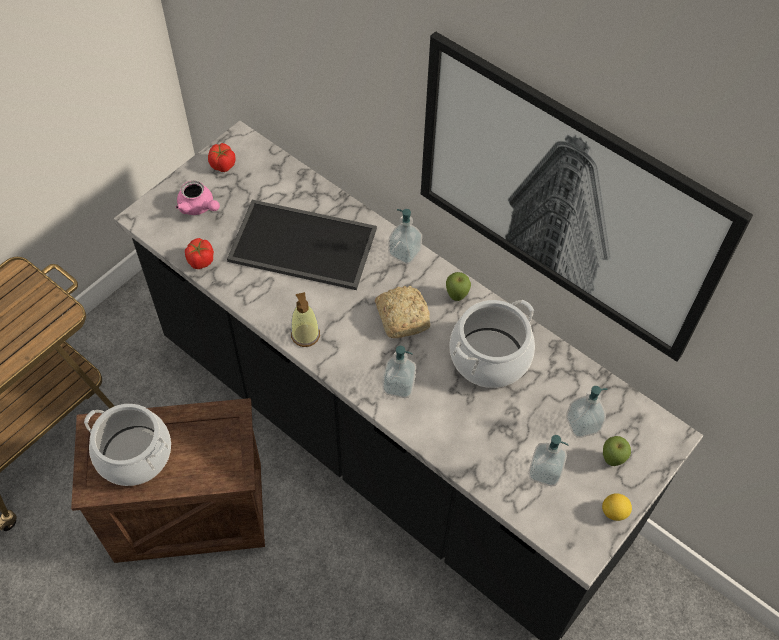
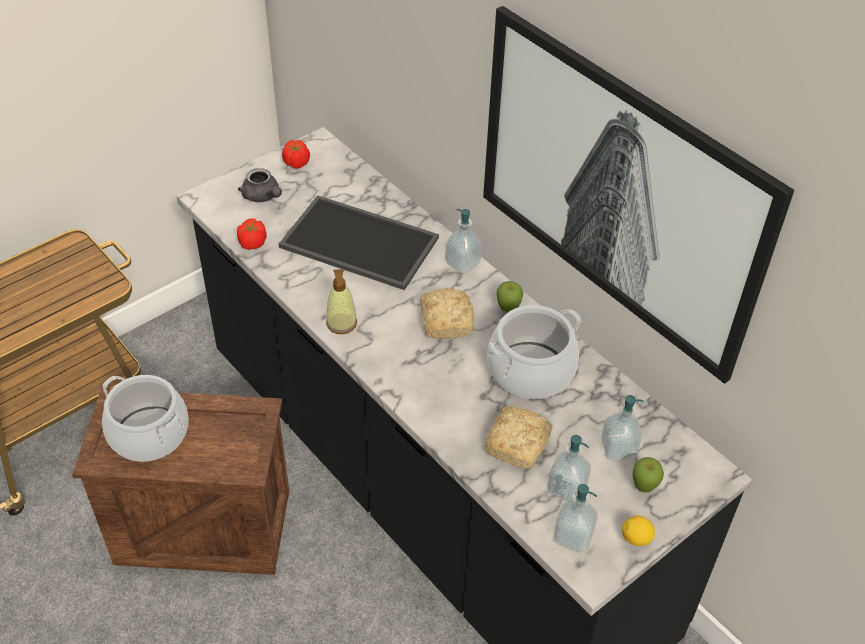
camera: 10 degrees right, 10 degrees down
pink teapot [176,181,220,215] -> grey teapot [238,168,282,202]
soap dispenser [382,346,416,398] -> soap dispenser moved to [554,484,598,552]
none -> bread [485,406,552,468]

